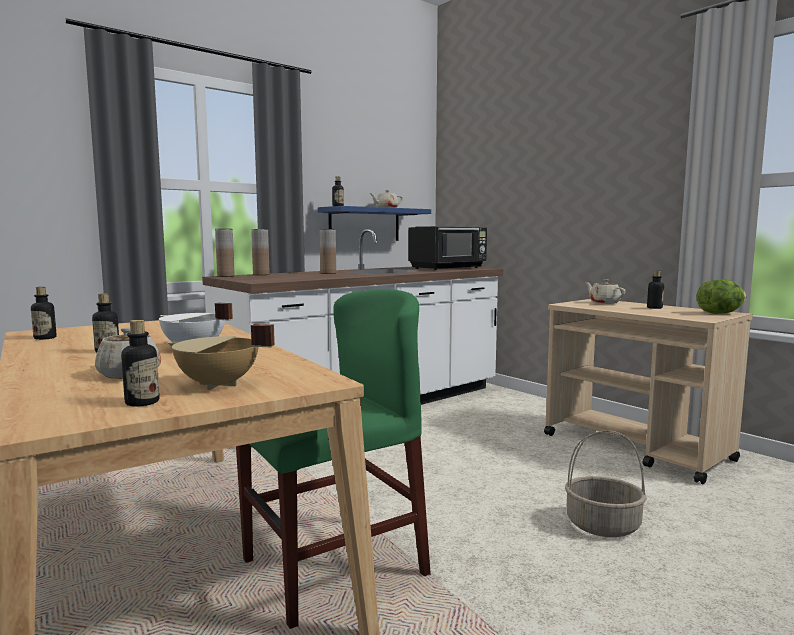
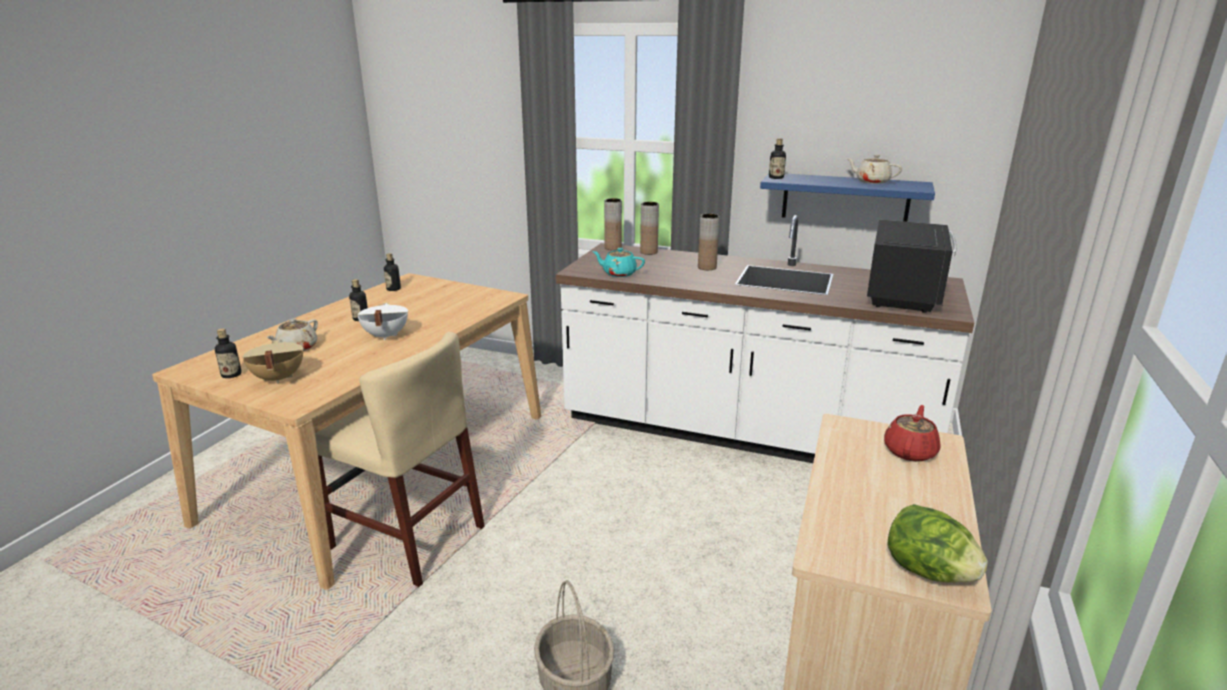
camera: 60 degrees right, 15 degrees up
green chair [236,289,431,629] -> beige chair [315,332,484,588]
black microwave [409,226,487,270] -> black microwave turned 90 degrees counterclockwise [867,220,956,313]
beige teapot [585,279,626,304] -> red teapot [884,405,941,462]
bottle [647,270,664,309] -> none
none -> turquoise teapot [592,248,645,277]

